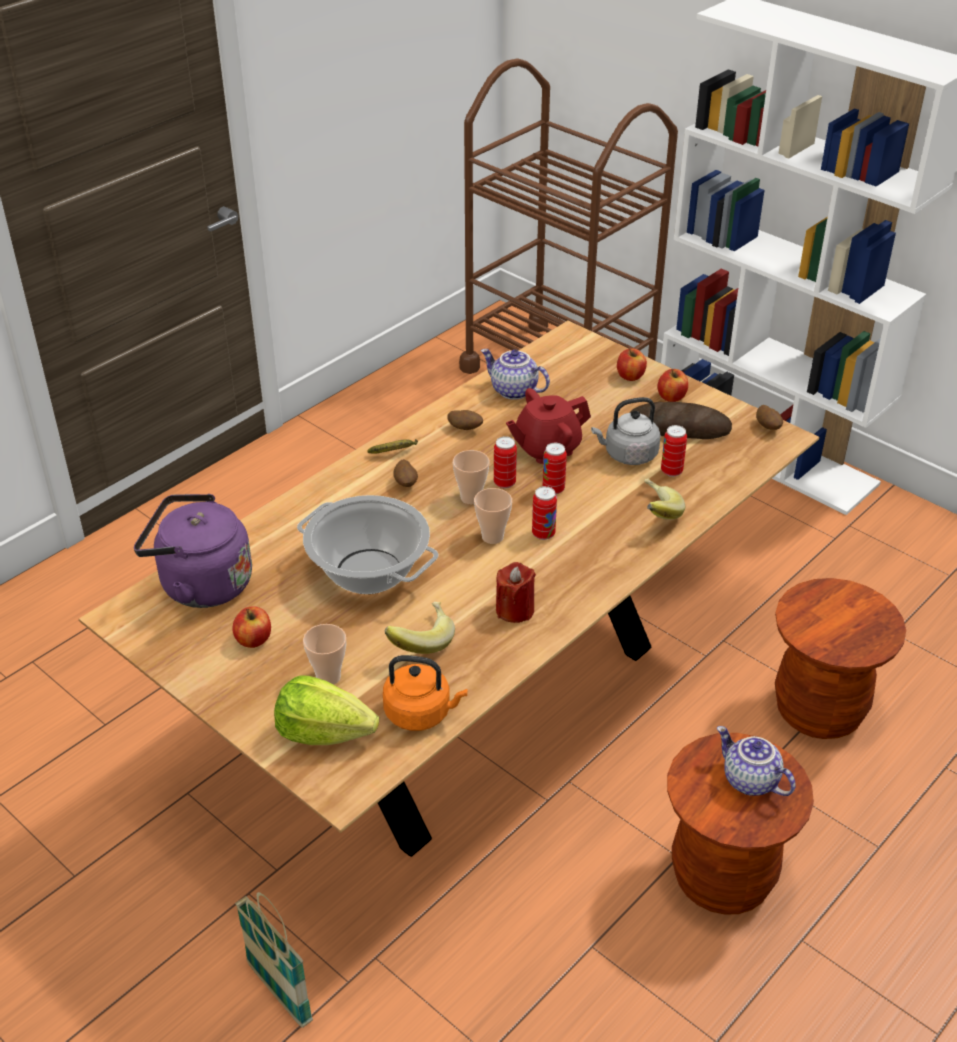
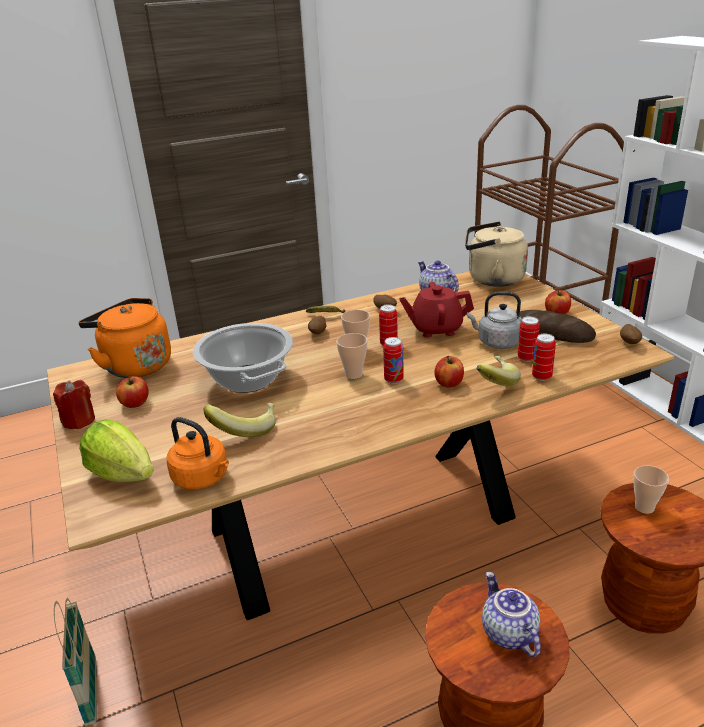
camera: 25 degrees right, 10 degrees down
purple kettle [134,494,252,608] -> orange kettle [78,298,171,378]
cup [303,624,346,685] -> cup moved to [633,465,669,514]
red candle [496,562,536,623] -> red candle moved to [53,380,95,429]
can [542,443,567,494] -> can moved to [532,334,556,381]
apple [617,348,647,381] -> apple moved to [434,356,464,388]
none -> beige kettle [465,221,528,287]

